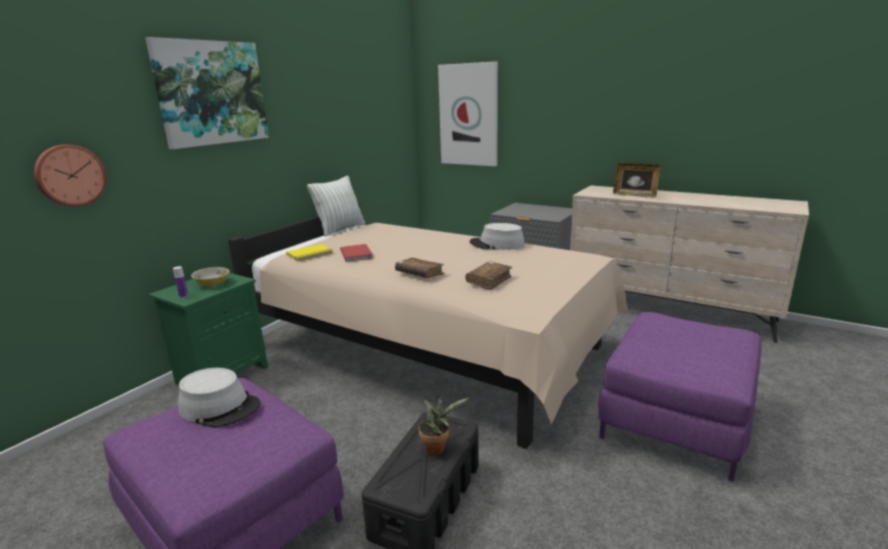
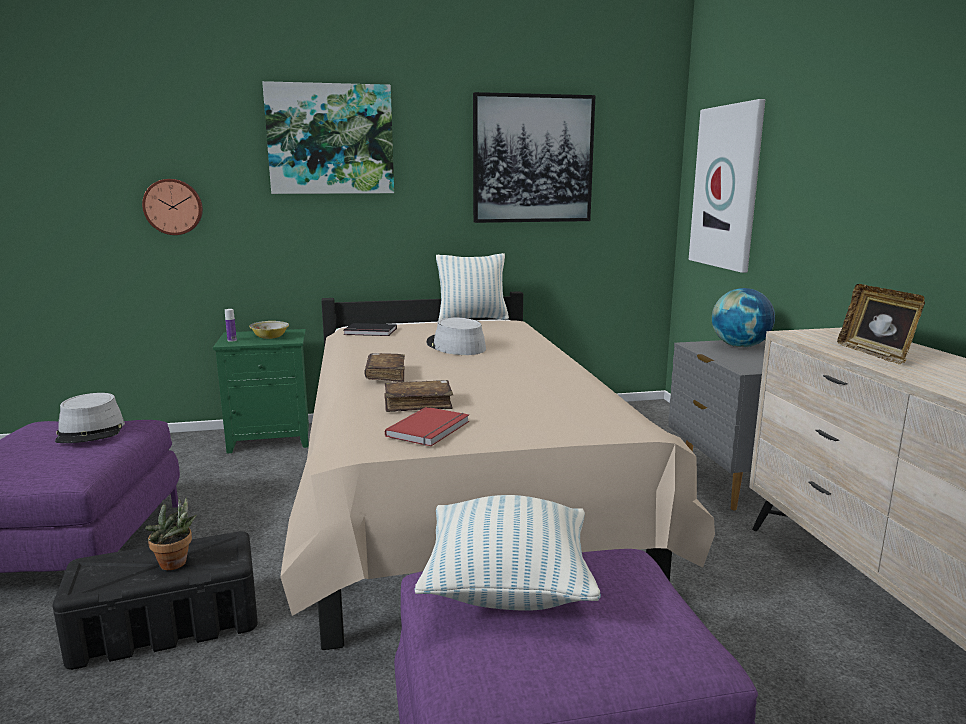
camera: 45 degrees right, 5 degrees down
yellow book [286,244,333,262] -> black book [343,323,397,336]
red book [340,244,373,262] -> red book moved to [385,407,469,446]
grey hat [470,223,525,250] -> grey hat moved to [426,317,486,355]
none -> pillow [415,495,601,611]
none -> picture [473,92,595,223]
none -> globe [712,288,775,348]

